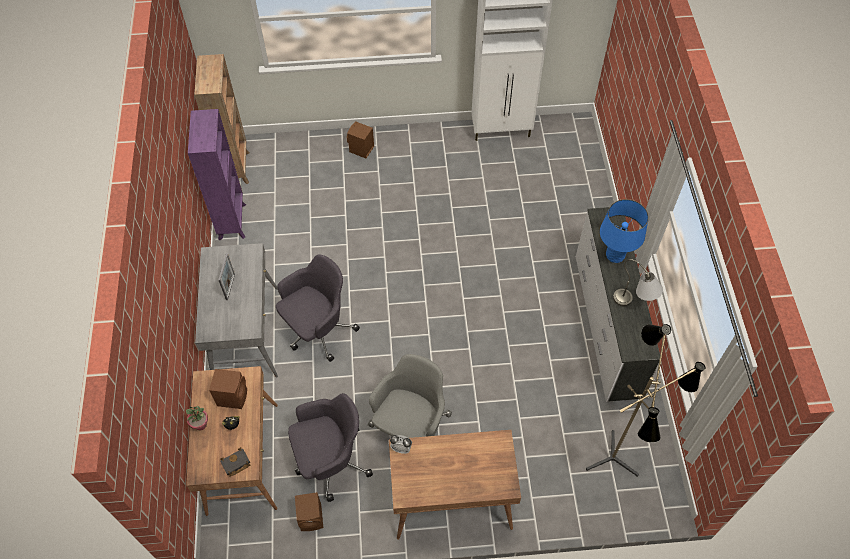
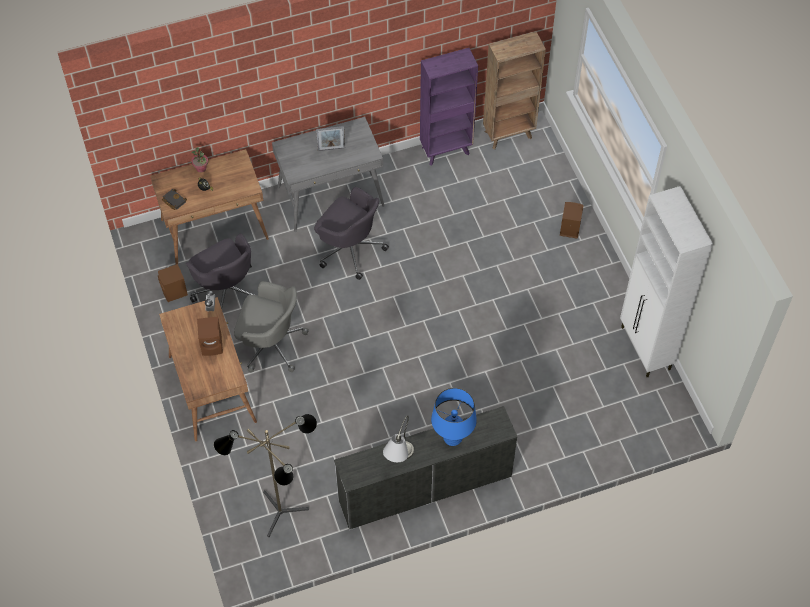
camera: 75 degrees right, 0 degrees up
brown speaker [209,369,247,409] -> brown speaker moved to [197,317,223,356]

